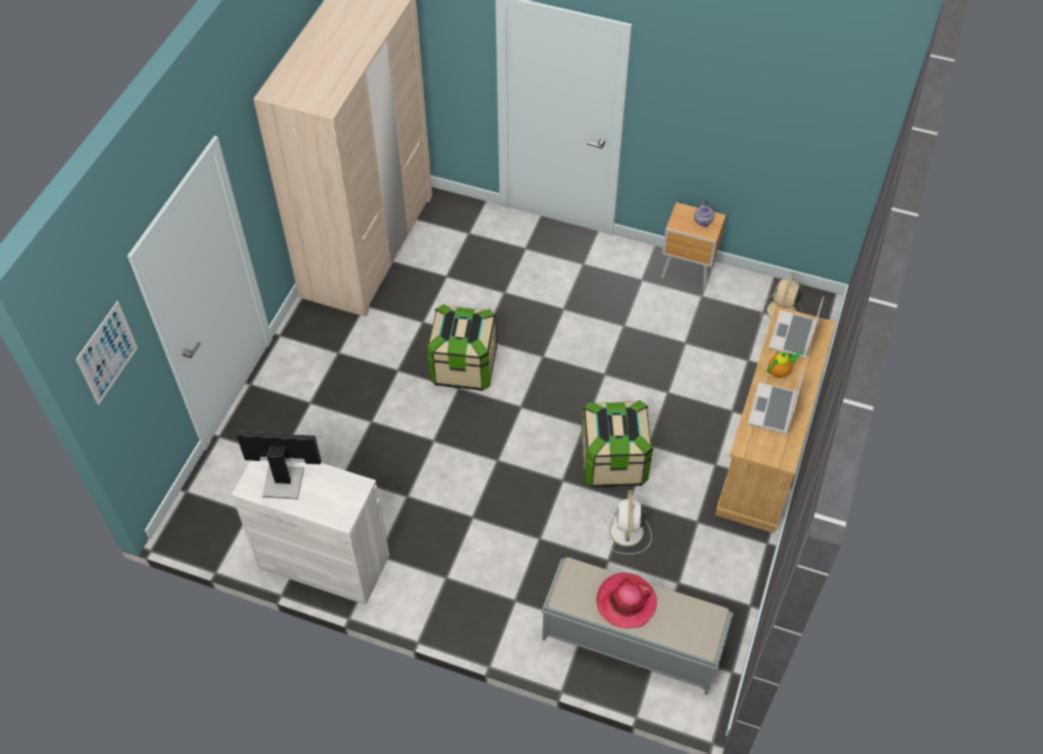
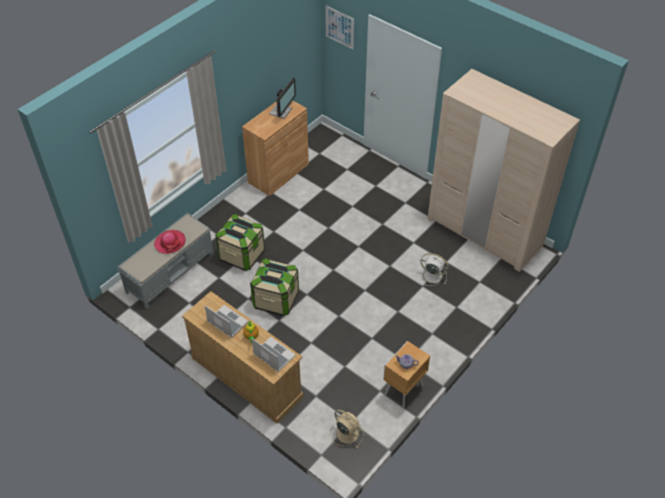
camera: 110 degrees right, 5 degrees down
white cabinet [231,460,390,605] -> brown cabinet [242,100,309,196]
storage box [426,304,497,391] -> storage box moved to [215,214,265,271]
white fan [602,490,652,554] -> white fan moved to [418,253,449,286]

